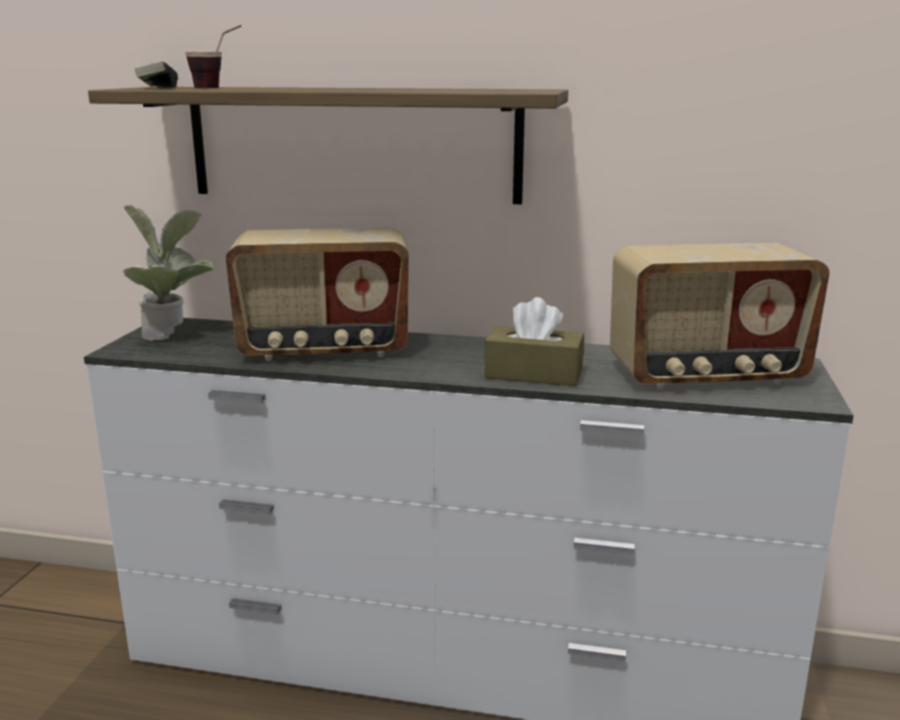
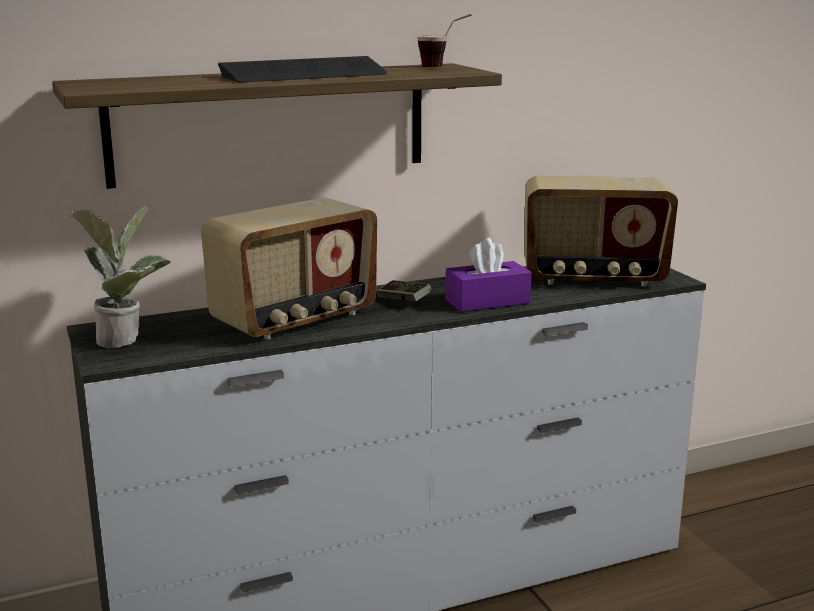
camera: 35 degrees left, 0 degrees up
game controller [135,61,178,88] -> game controller moved to [376,280,432,302]
cup [185,25,241,89] -> cup moved to [417,14,472,67]
brown tissue box [485,297,584,386] -> purple tissue box [445,238,532,312]
radio [610,243,830,390] -> radio turned 45 degrees clockwise [524,176,678,287]
none -> keyboard [218,56,387,83]

